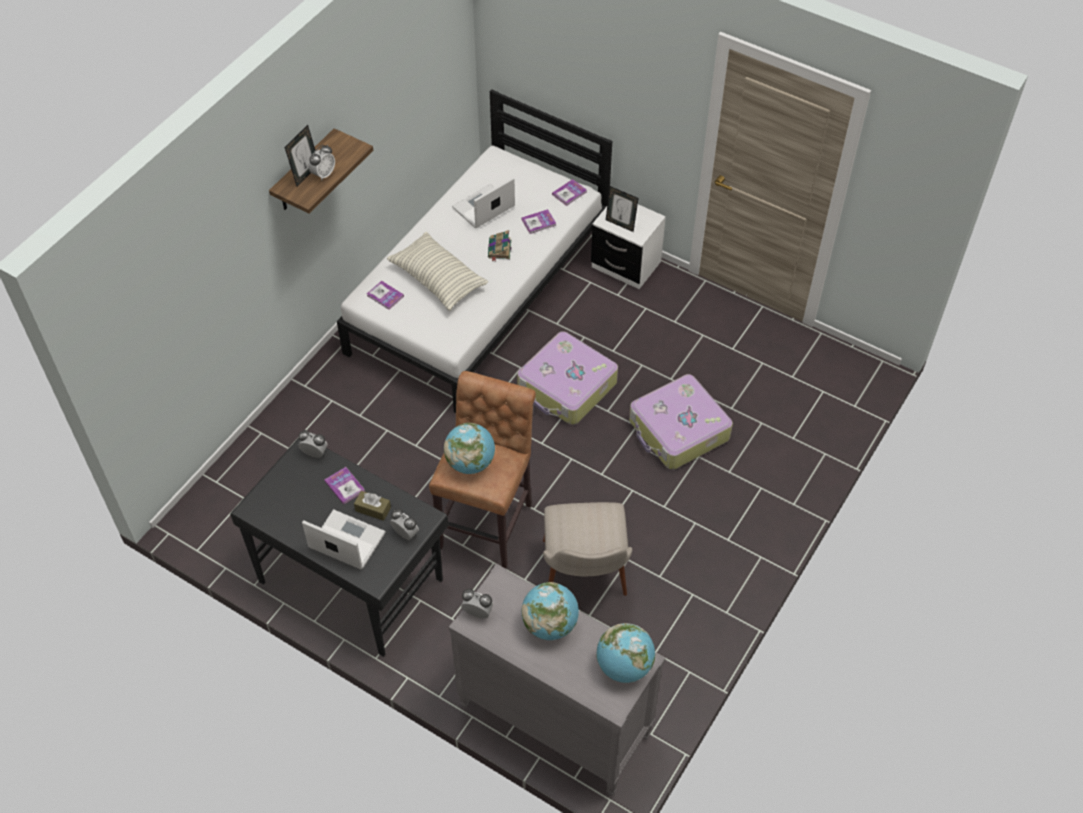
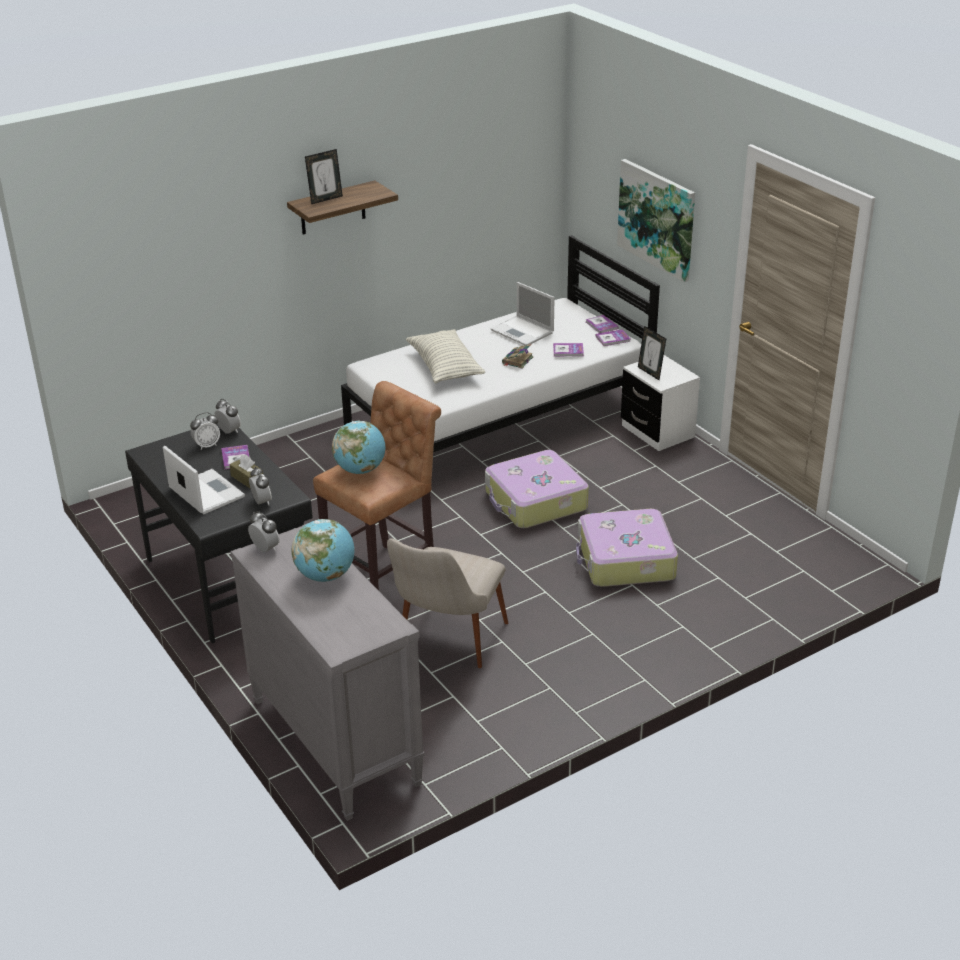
camera: 25 degrees right, 20 degrees down
alarm clock [308,145,335,181] -> alarm clock moved to [190,412,220,450]
book [367,281,404,310] -> book moved to [585,315,619,333]
laptop [452,177,515,228] -> laptop turned 120 degrees counterclockwise [491,282,555,345]
globe [596,623,655,683] -> none
none -> picture [617,159,695,282]

